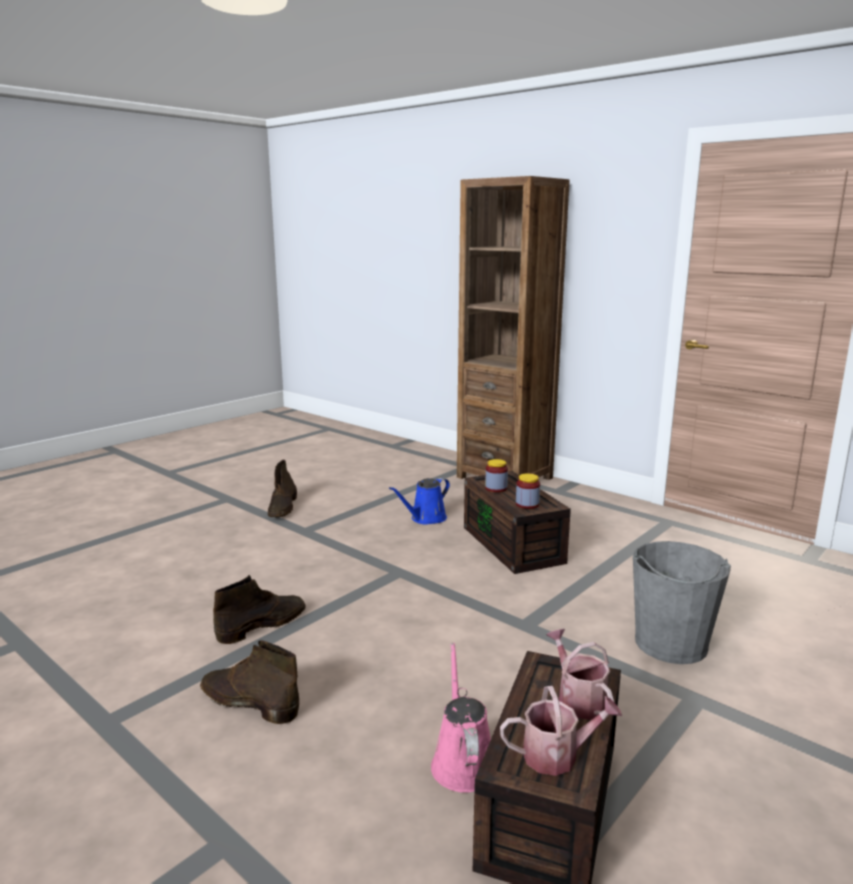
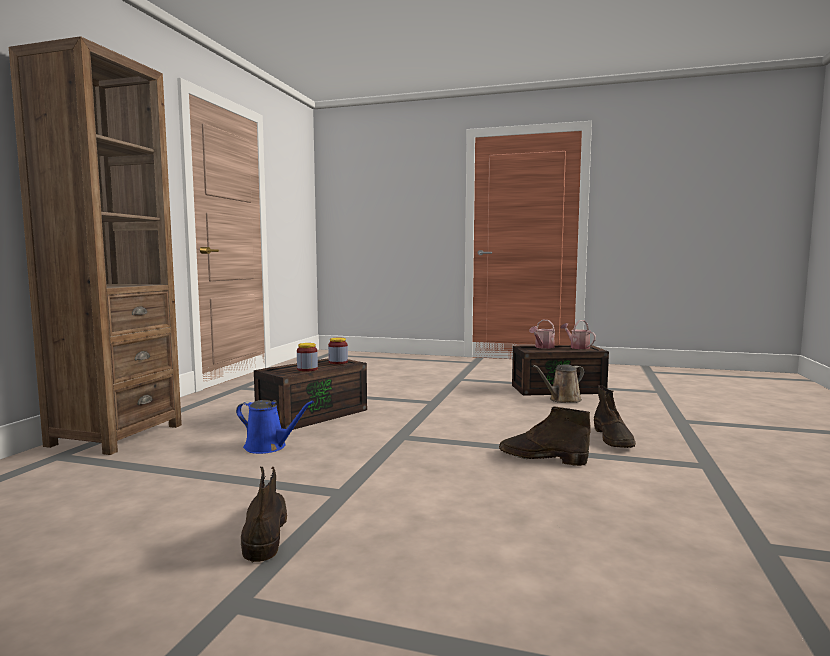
camera: 115 degrees left, 10 degrees down
brown boot [268,460,297,518] -> brown boot turned 75 degrees counterclockwise [241,466,287,563]
pink watering can [431,643,491,793] -> brown watering can [533,364,584,403]
grey bucket [633,541,731,664] -> none

